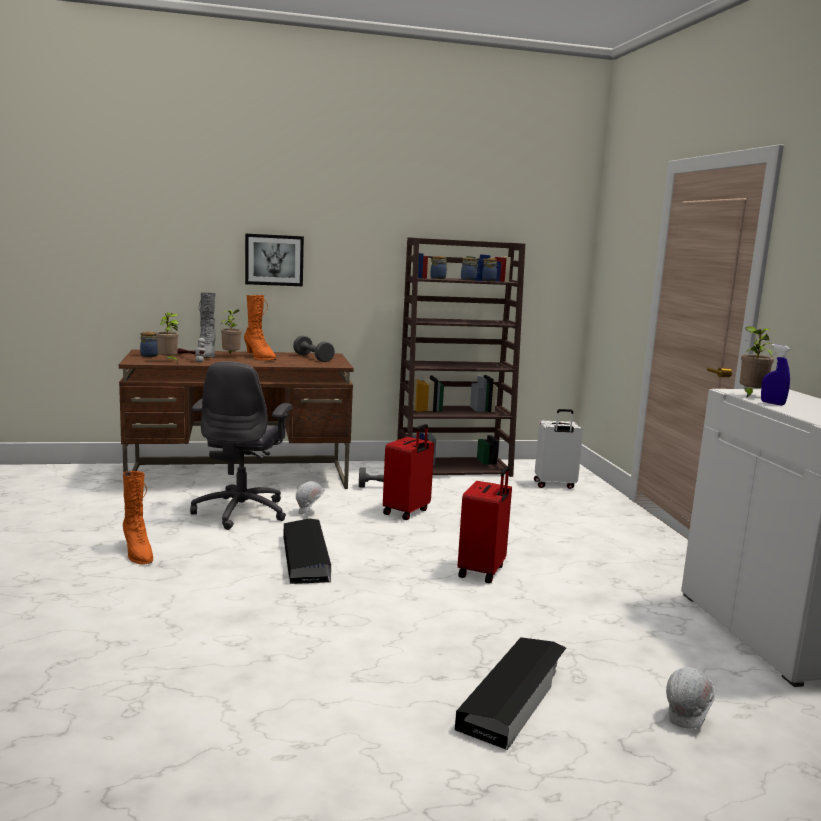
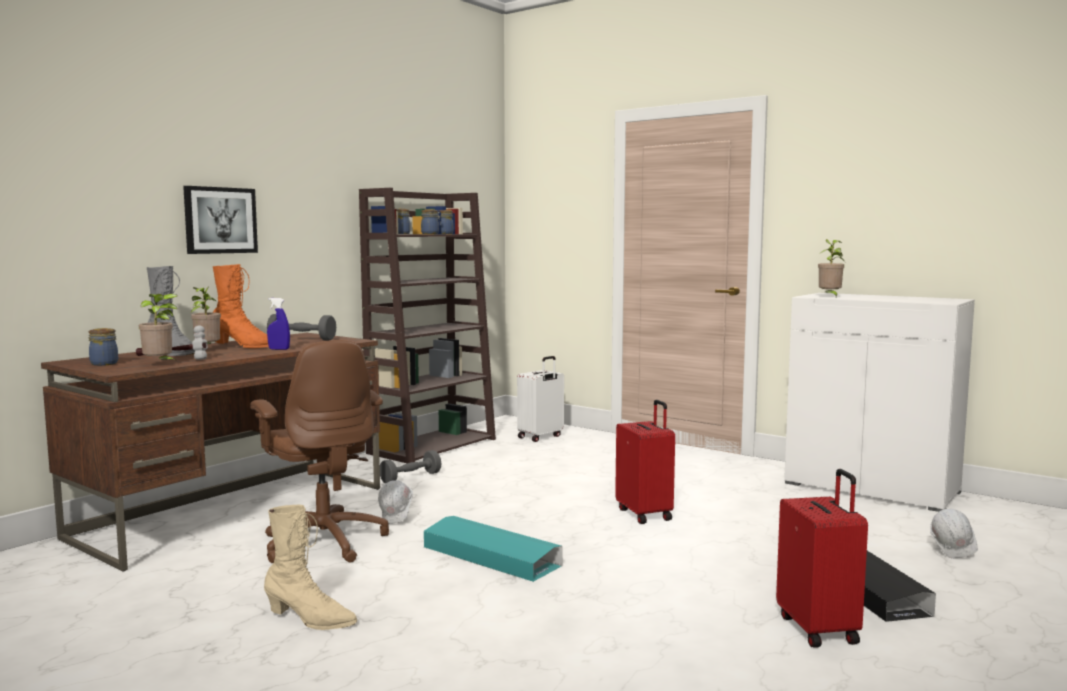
camera: 40 degrees left, 5 degrees down
orange boot [123,471,153,565] -> beige boot [264,505,357,630]
grey office chair [190,361,293,530] -> brown office chair [250,340,389,563]
black storage box [283,518,331,584] -> turquoise storage box [424,516,562,582]
red suitcase [383,424,434,520] -> red suitcase moved to [776,469,868,648]
blue spray bottle [761,344,790,405] -> blue spray bottle moved to [267,298,290,350]

